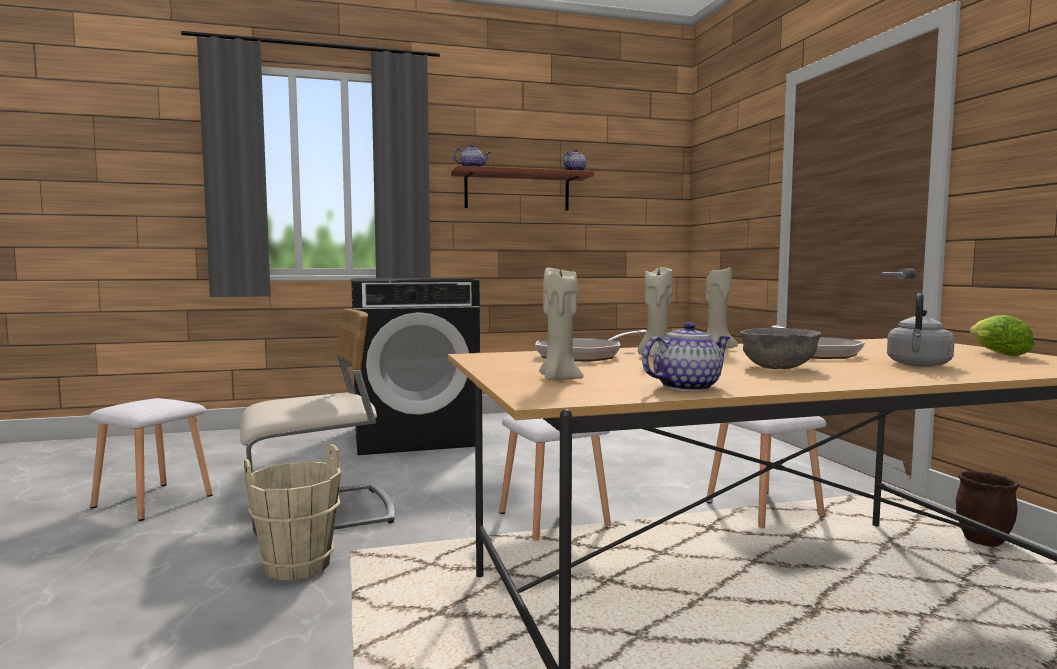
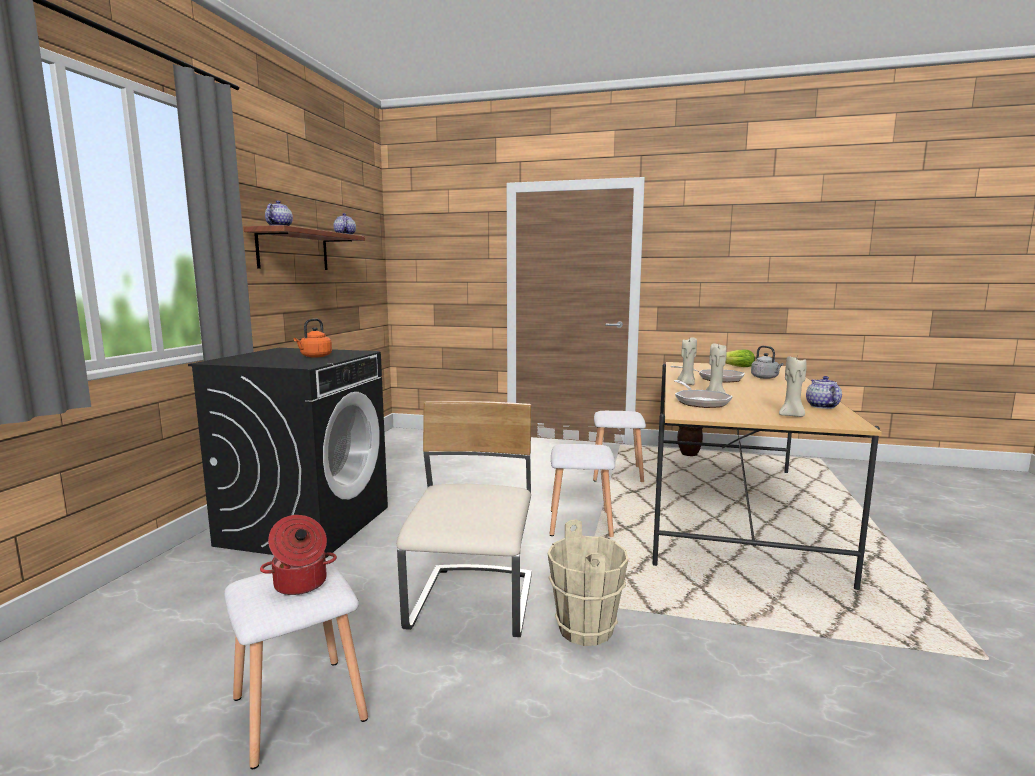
camera: 60 degrees left, 5 degrees up
grey bowl [740,328,822,369] -> none
none -> cooking pot [260,515,337,595]
none -> orange kettle [294,319,332,358]

